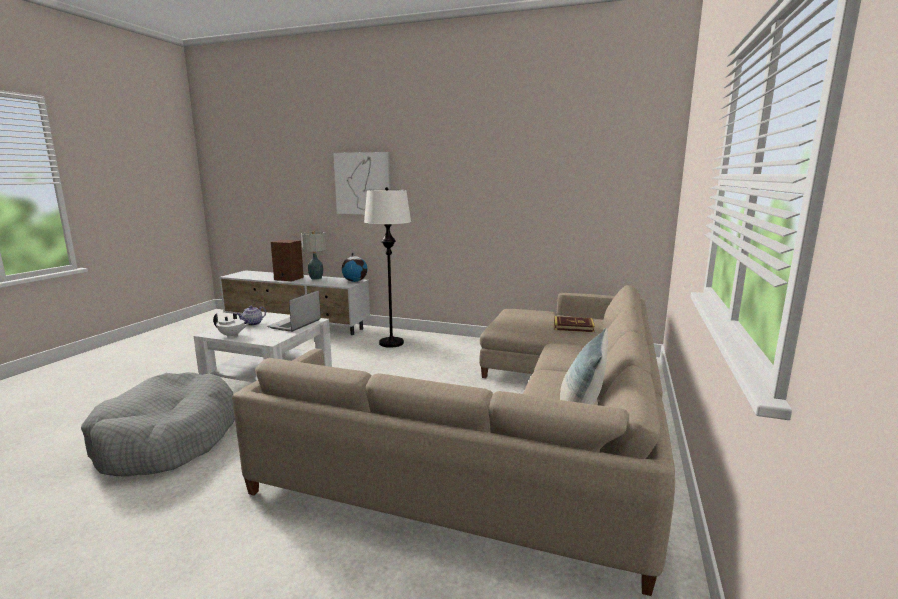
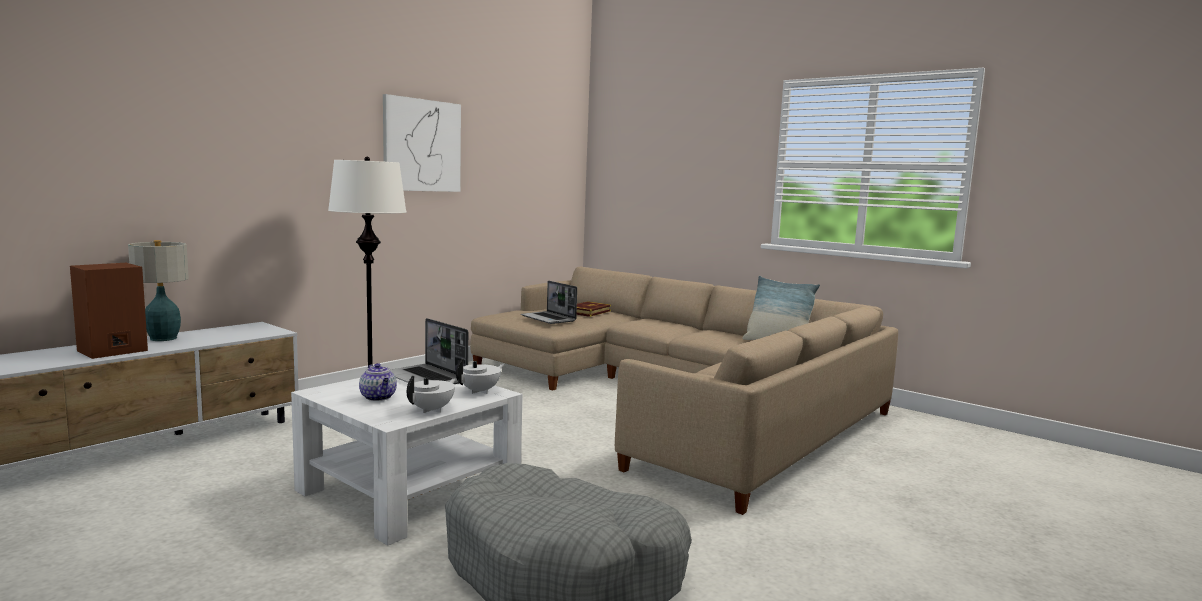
camera: 70 degrees left, 5 degrees down
picture [333,152,391,215] -> picture moved to [383,94,461,192]
globe [341,253,368,282] -> none
none -> white teapot [456,359,504,394]
none -> laptop [521,281,577,324]

